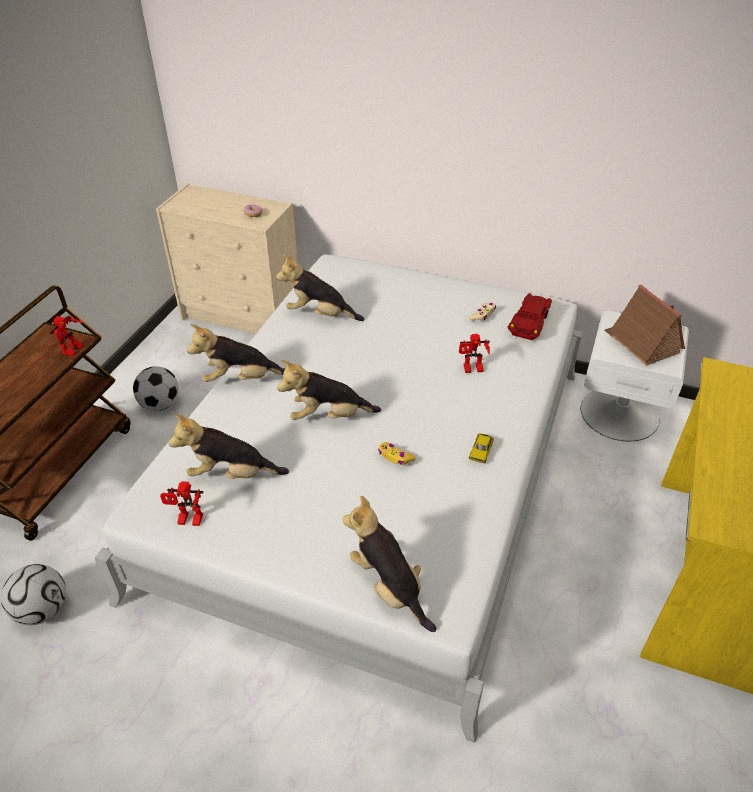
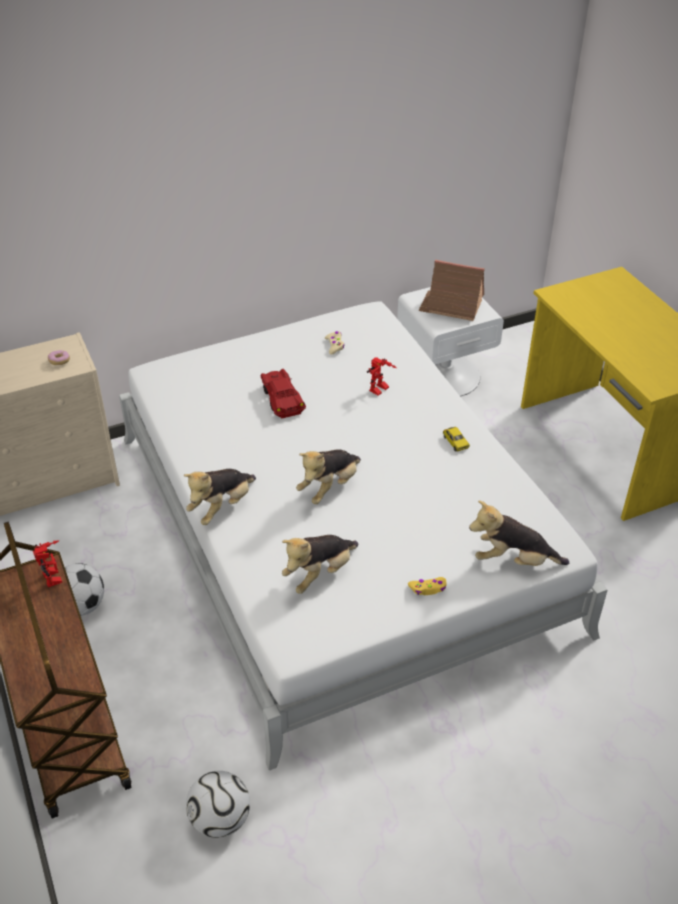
camera: 45 degrees left, 0 degrees up
toy robot [160,481,203,526] -> none
plush toy [276,254,364,321] -> none
yellow game controller [378,442,416,465] -> yellow game controller moved to [408,577,447,595]
red toy car [508,293,552,340] -> red toy car moved to [261,369,306,419]

